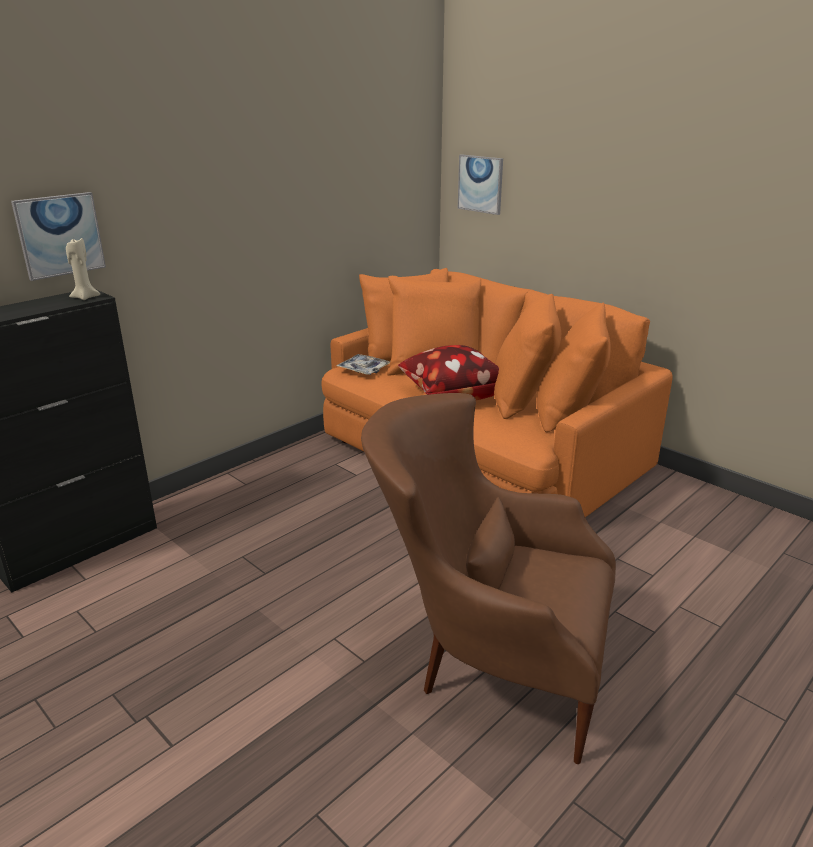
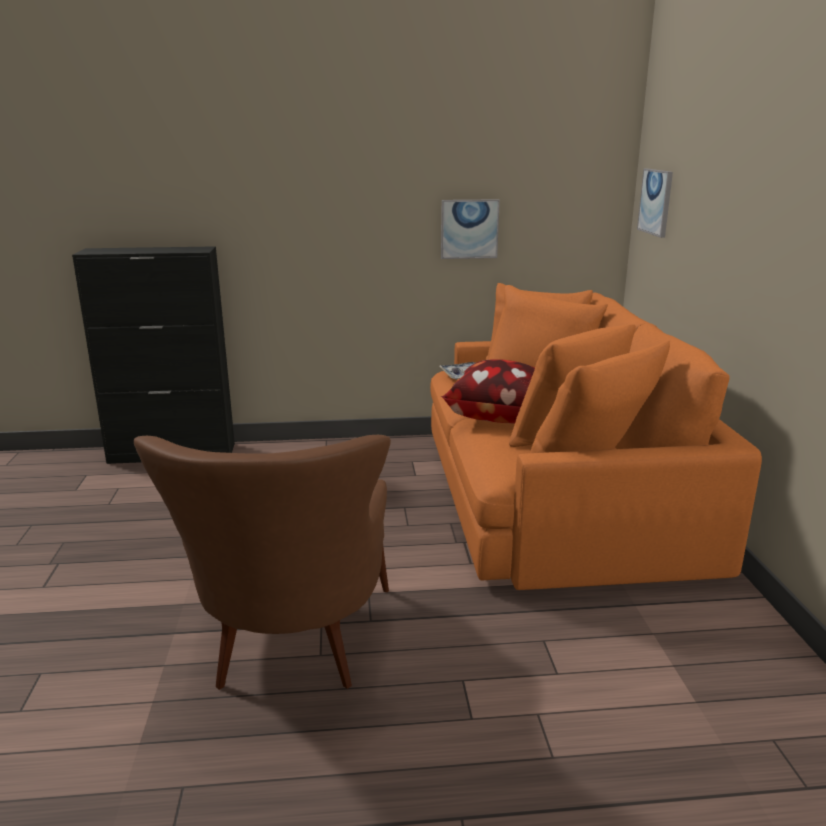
camera: 40 degrees right, 5 degrees down
picture [11,192,106,281] -> picture moved to [441,199,500,259]
beige candle [66,238,100,300] -> none
brown armchair [361,393,616,764] -> brown armchair turned 150 degrees counterclockwise [134,435,391,690]

